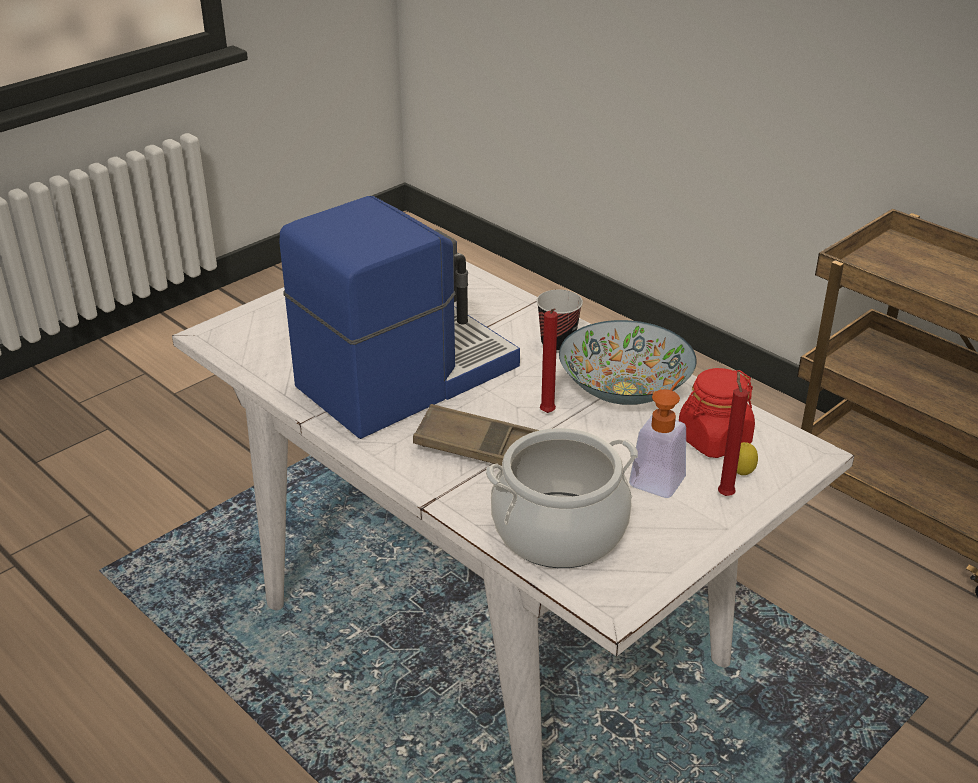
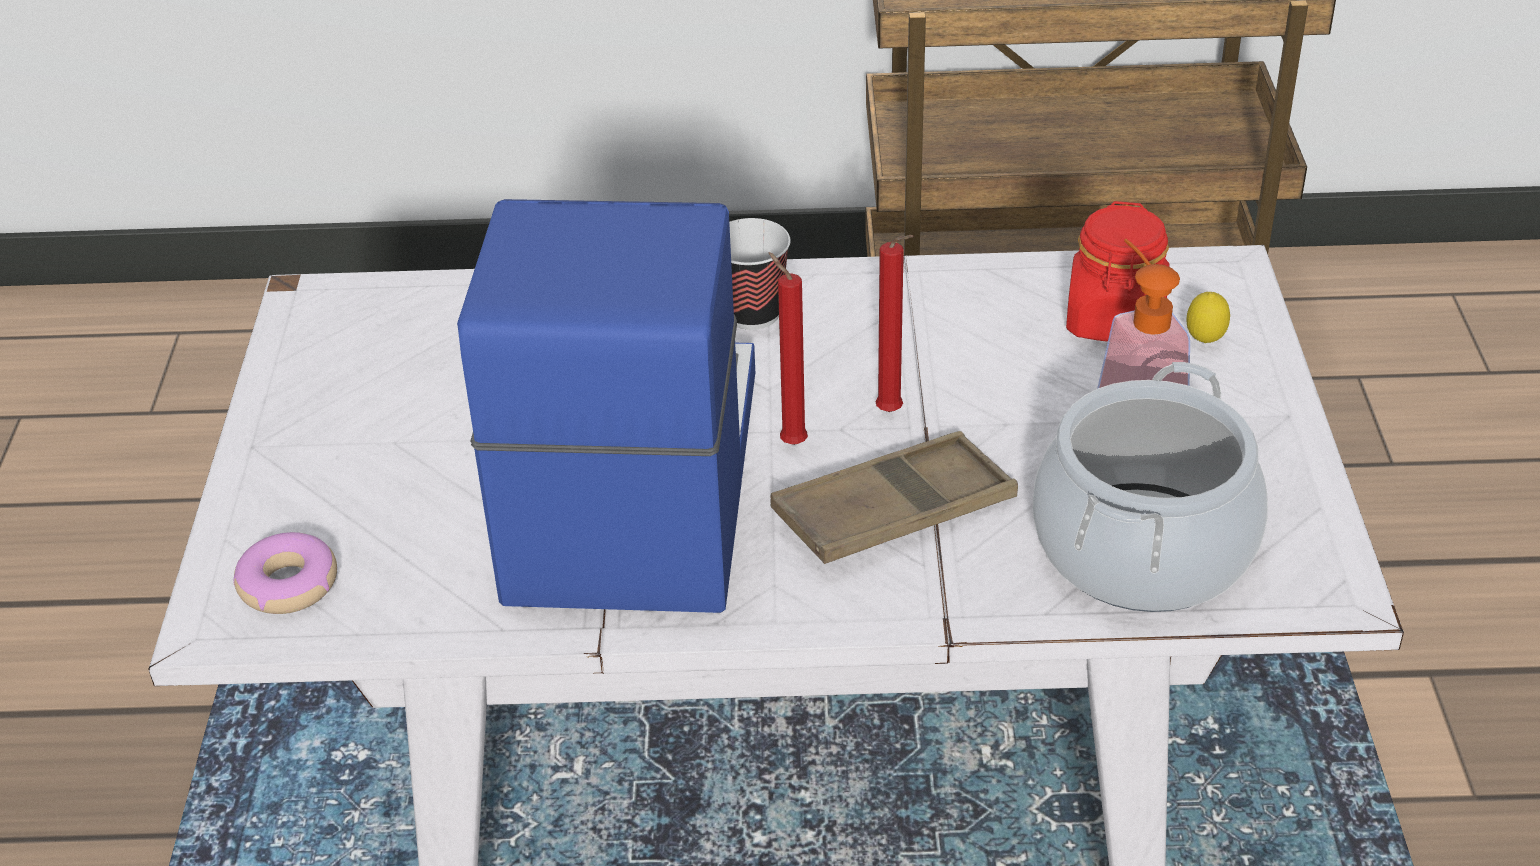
camera: 45 degrees left, 5 degrees up
bowl [559,320,696,405] -> none
red candle [718,371,748,496] -> red candle moved to [769,252,808,445]
none -> donut [233,532,337,614]

